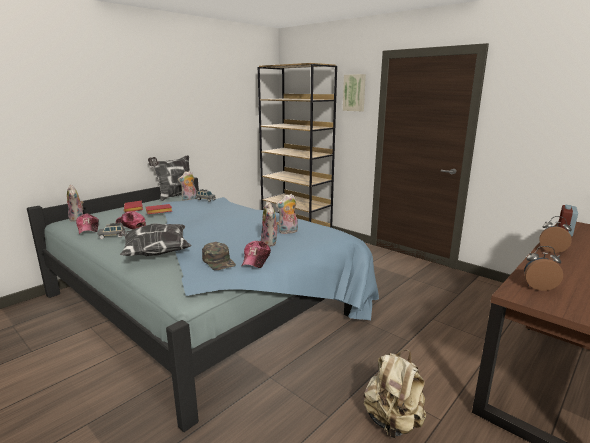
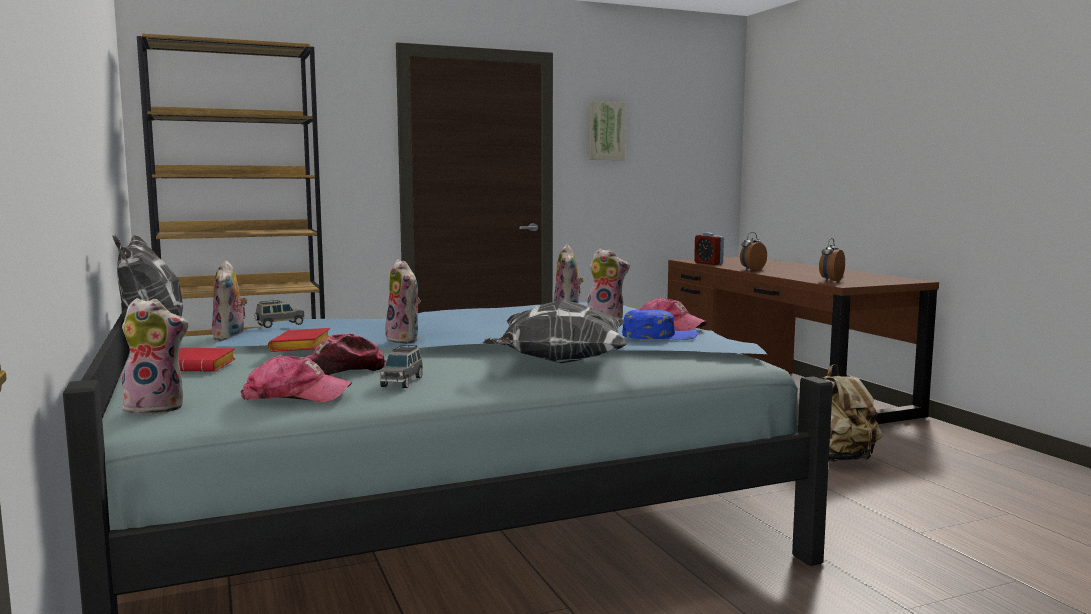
camera: 65 degrees left, 10 degrees down
green cap [202,242,236,270] -> blue cap [622,310,697,340]
picture [343,74,366,111] -> picture moved to [588,101,626,160]
none -> plush toy [385,259,421,344]

